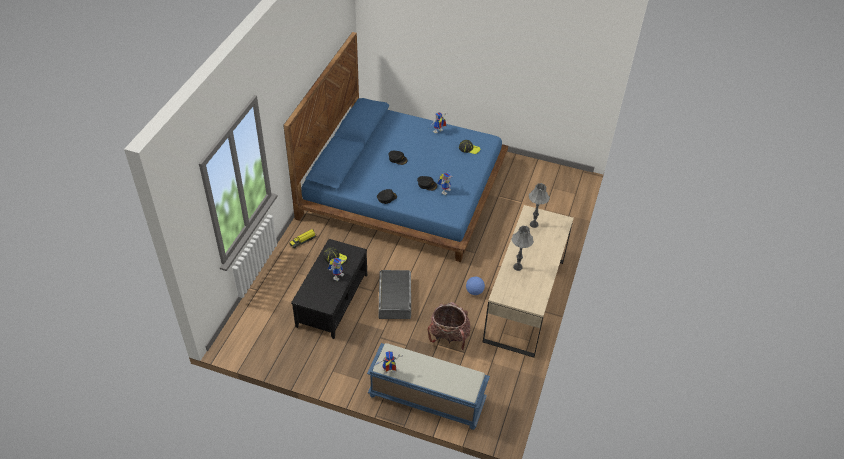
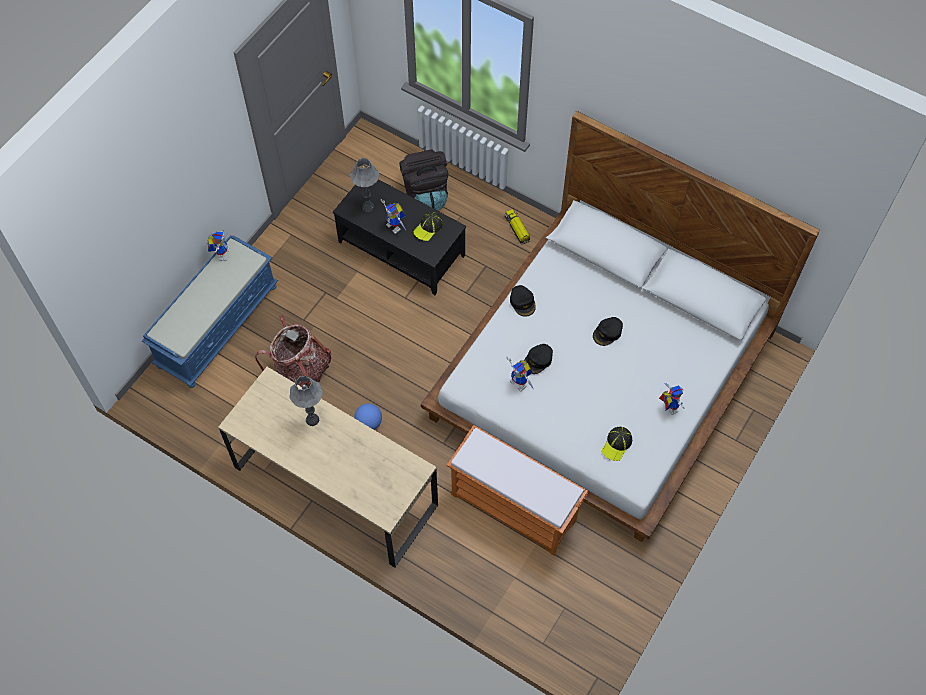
camera: 105 degrees right, 15 degrees up
blue bed [283,32,508,262] -> white bed [421,111,820,542]
grey storage box [378,270,411,319] -> none
grey table lamp [529,183,550,228] -> grey table lamp moved to [350,158,379,212]
none -> black backpack [399,149,448,211]
none -> orange bench [447,425,588,556]

